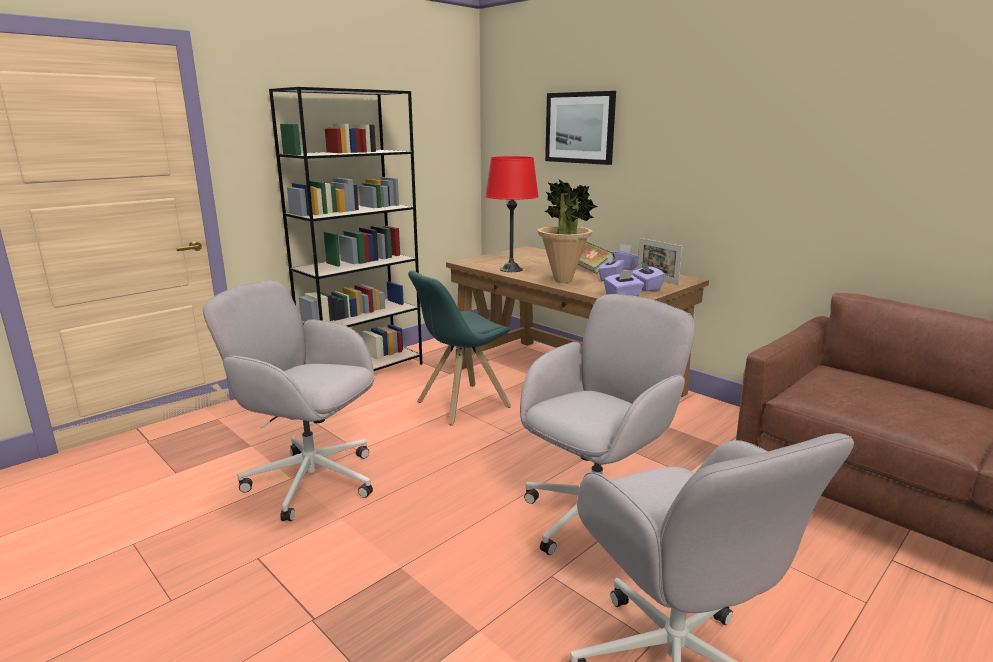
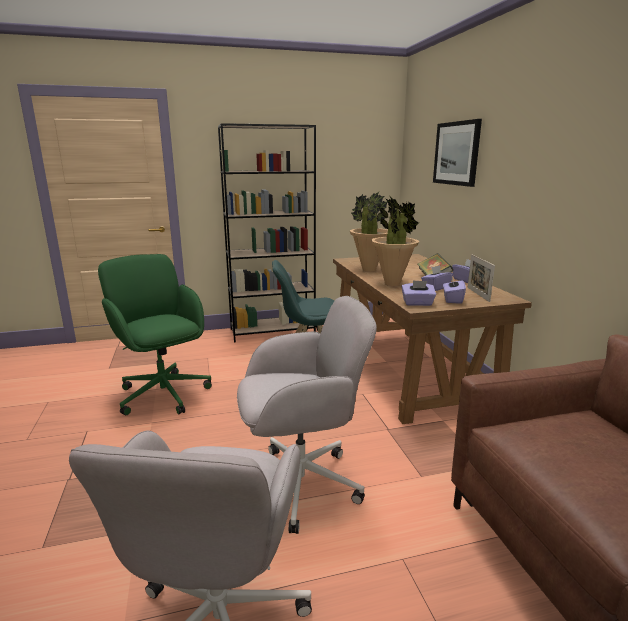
camera: 30 degrees right, 0 degrees up
grey office chair [203,280,374,521] -> green office chair [98,254,212,415]
red table lamp [485,156,539,272] -> potted plant [350,192,388,272]

